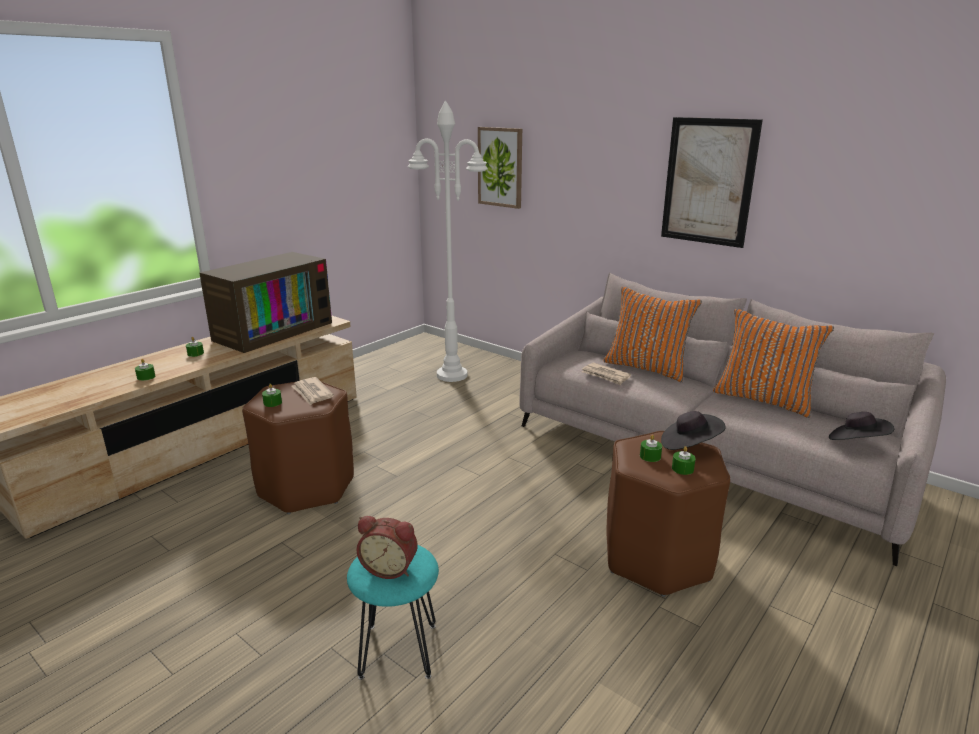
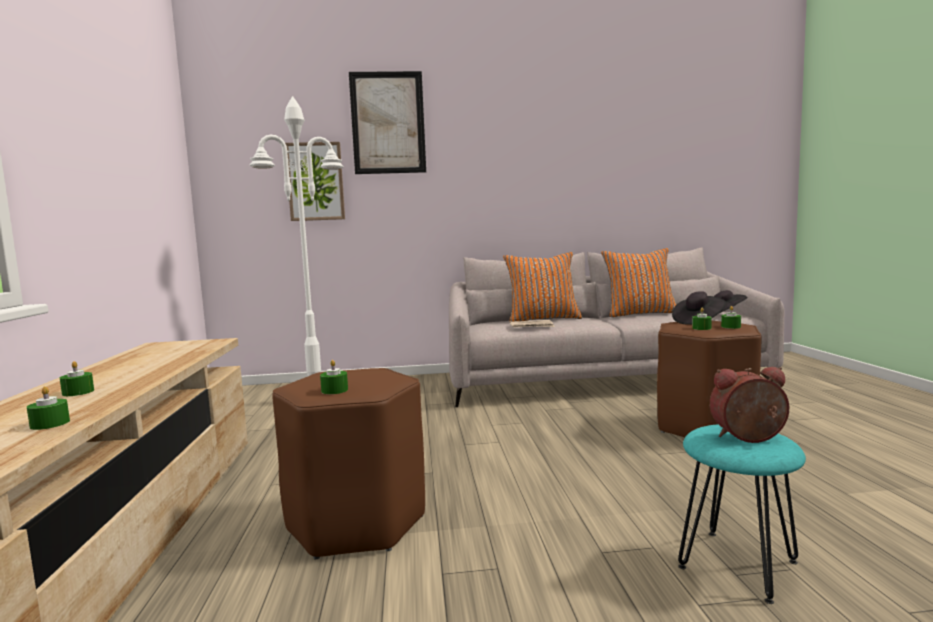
camera: 45 degrees left, 15 degrees down
television [199,252,332,353] -> none
newspaper [292,377,334,406] -> none
alarm clock [357,516,418,579] -> alarm clock turned 150 degrees counterclockwise [710,367,789,443]
picture [661,117,763,248] -> picture moved to [349,71,426,174]

